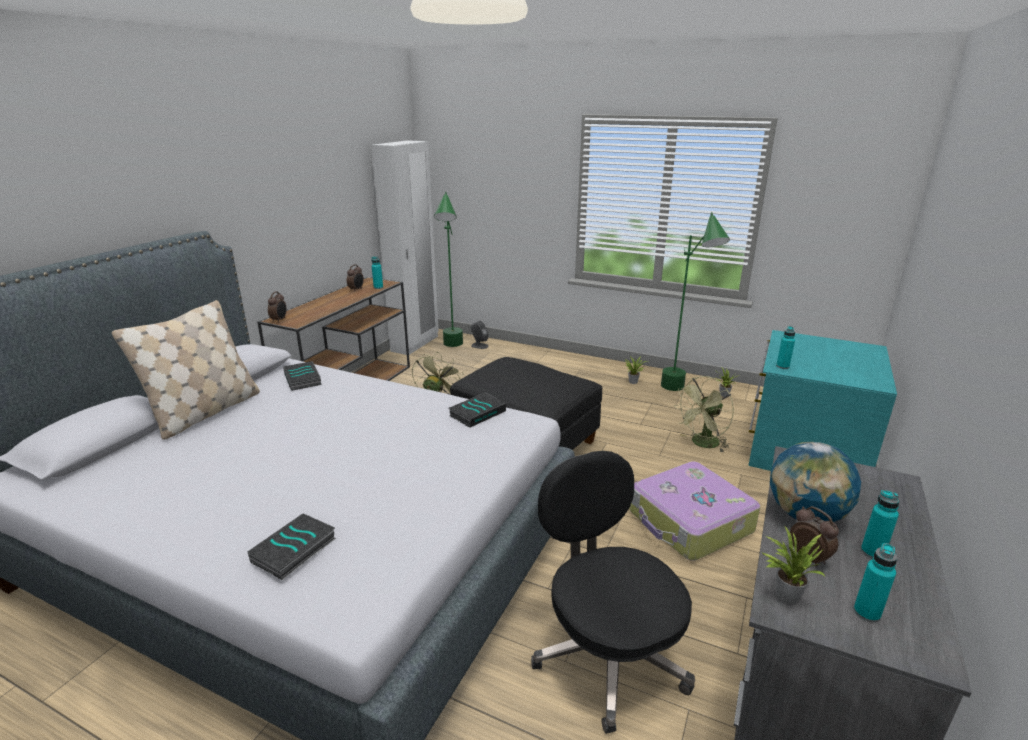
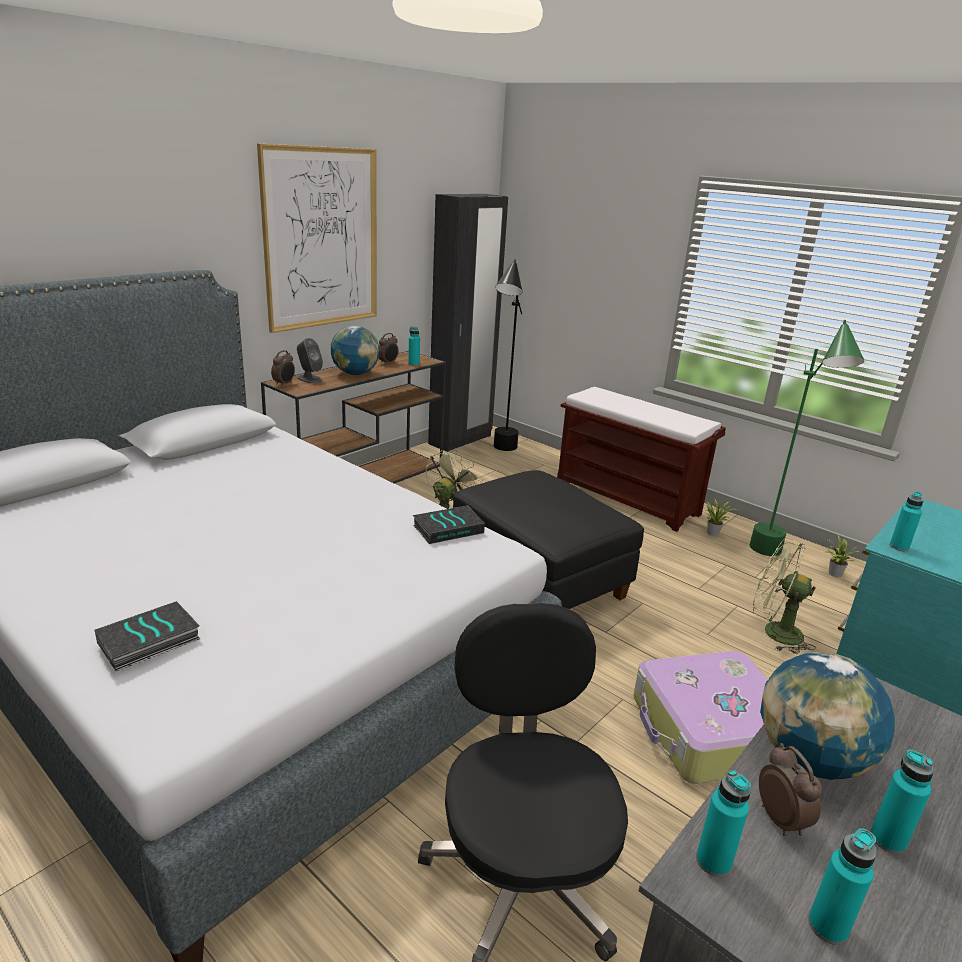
camera: 15 degrees right, 0 degrees up
beige pillow [112,300,260,440] -> none
book [283,361,322,391] -> none
white wardrobe [371,140,439,355] -> black wardrobe [428,194,508,452]
green floor lamp [434,192,463,347] -> black floor lamp [494,259,523,451]
grey speaker [470,321,488,349] -> grey speaker moved to [297,338,323,383]
green fan [674,376,734,453] -> green fan turned 45 degrees clockwise [753,538,816,654]
potted plant [760,525,825,604] -> turquoise bottle [696,770,751,877]
none -> picture [257,143,377,333]
none -> globe [331,325,380,375]
none -> brown bench [557,387,726,532]

